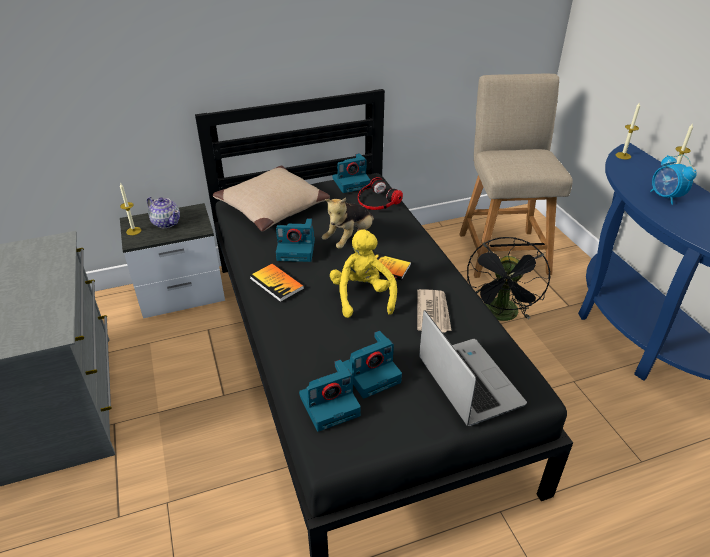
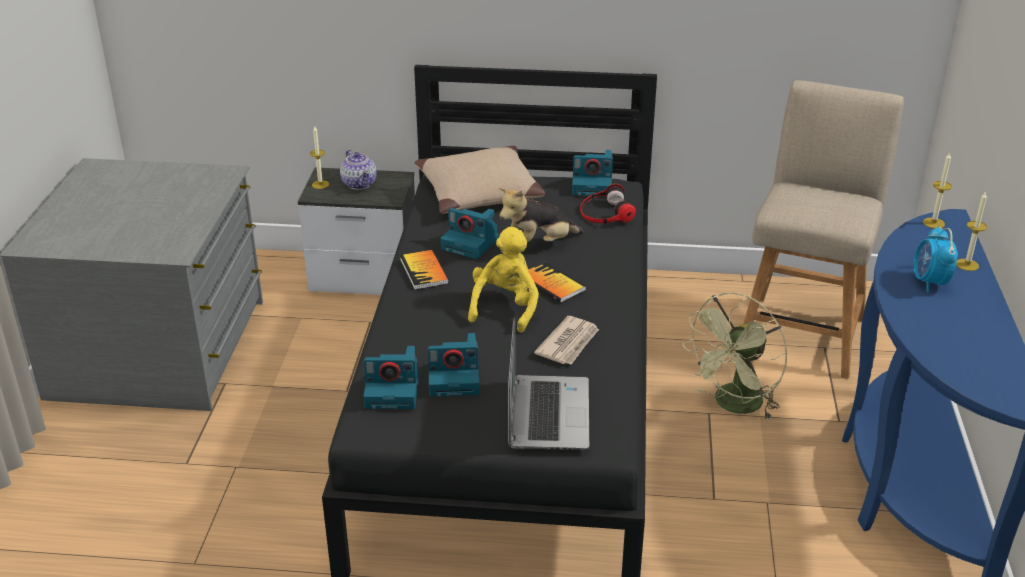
camera: 25 degrees right, 5 degrees down
black fan [467,237,550,321] -> green fan [682,292,787,420]

